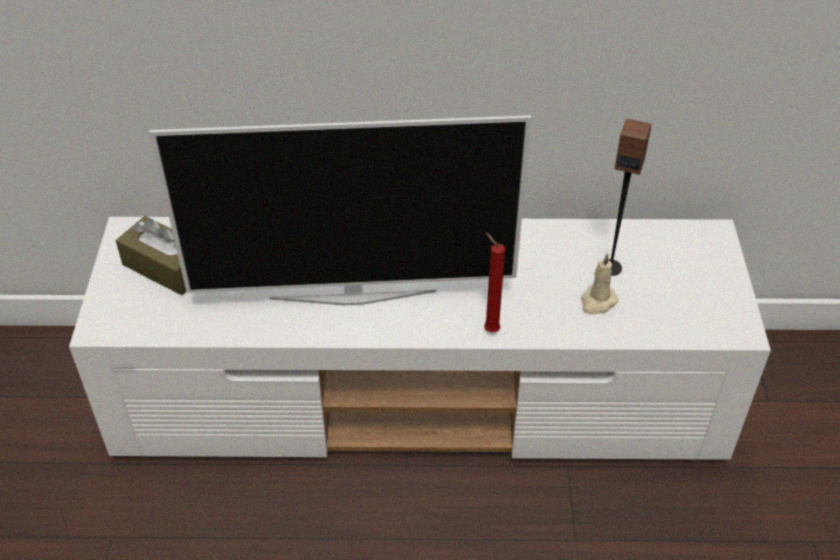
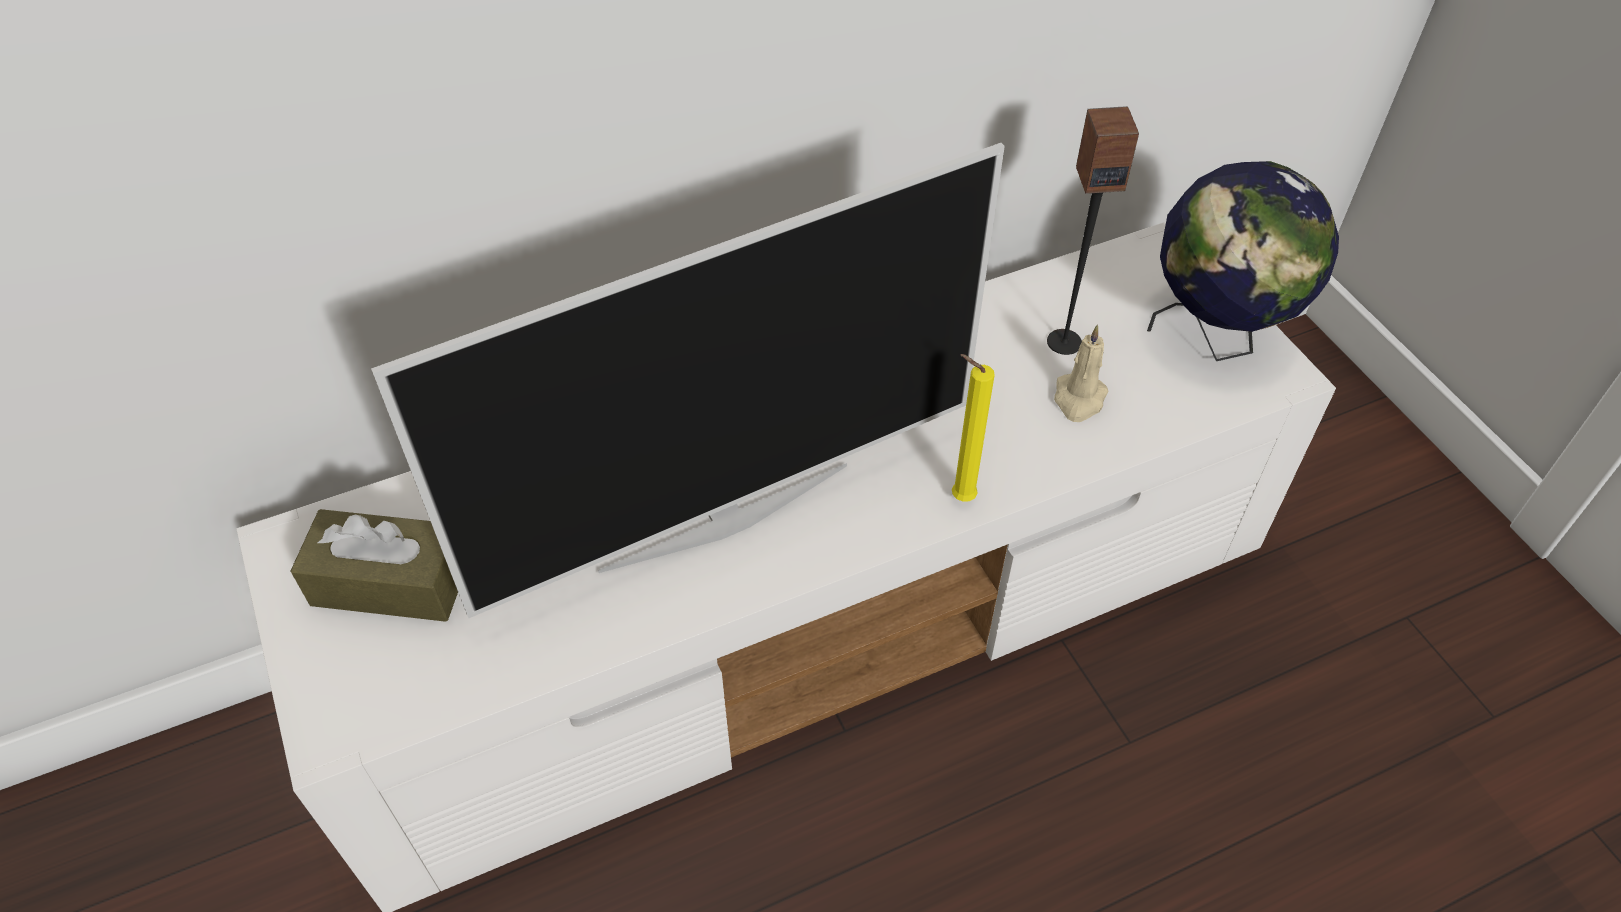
camera: 25 degrees left, 5 degrees up
red candle [484,233,505,333] -> yellow candle [952,354,995,502]
none -> globe [1147,161,1339,361]

